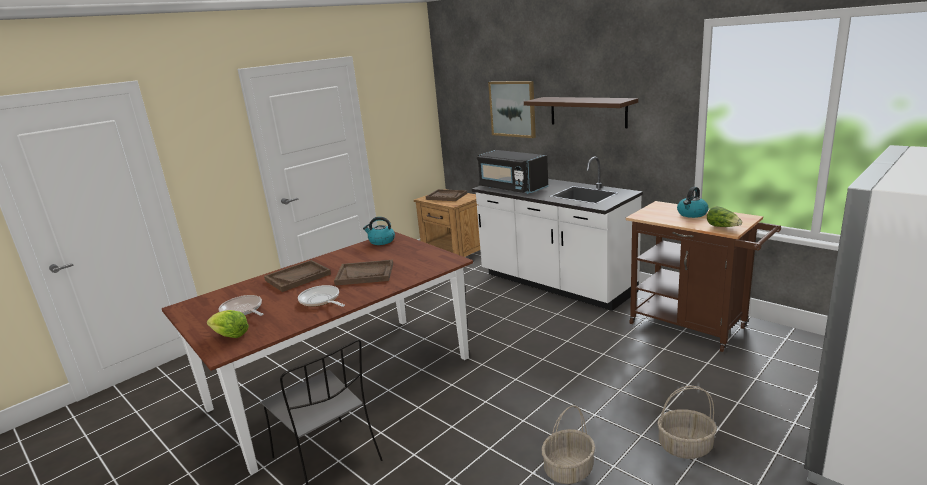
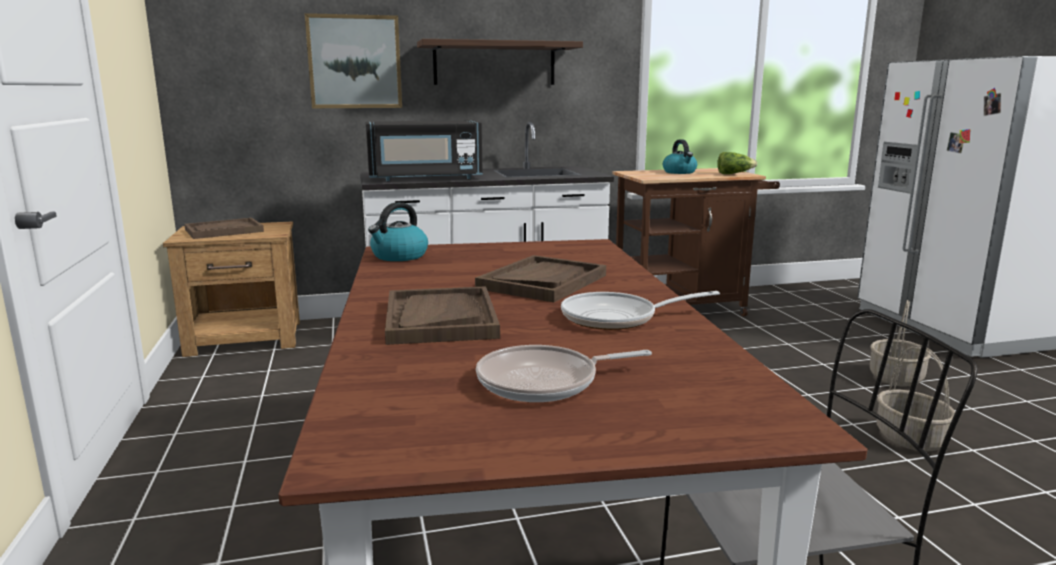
camera: 60 degrees left, 5 degrees down
lettuce [207,310,249,338] -> none

